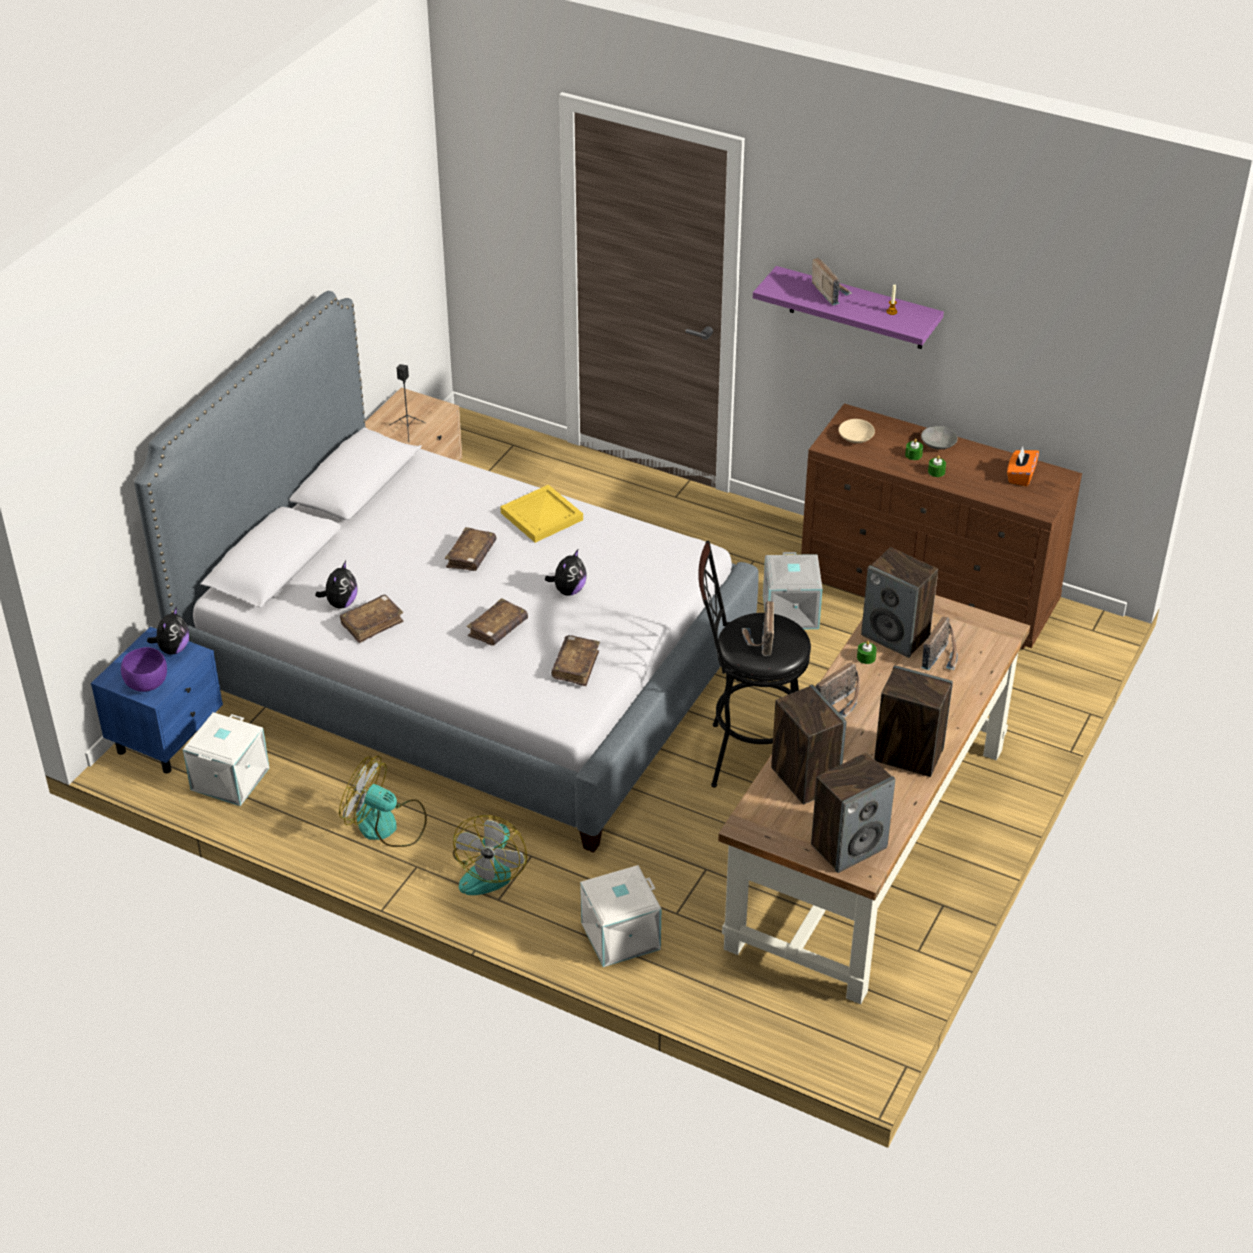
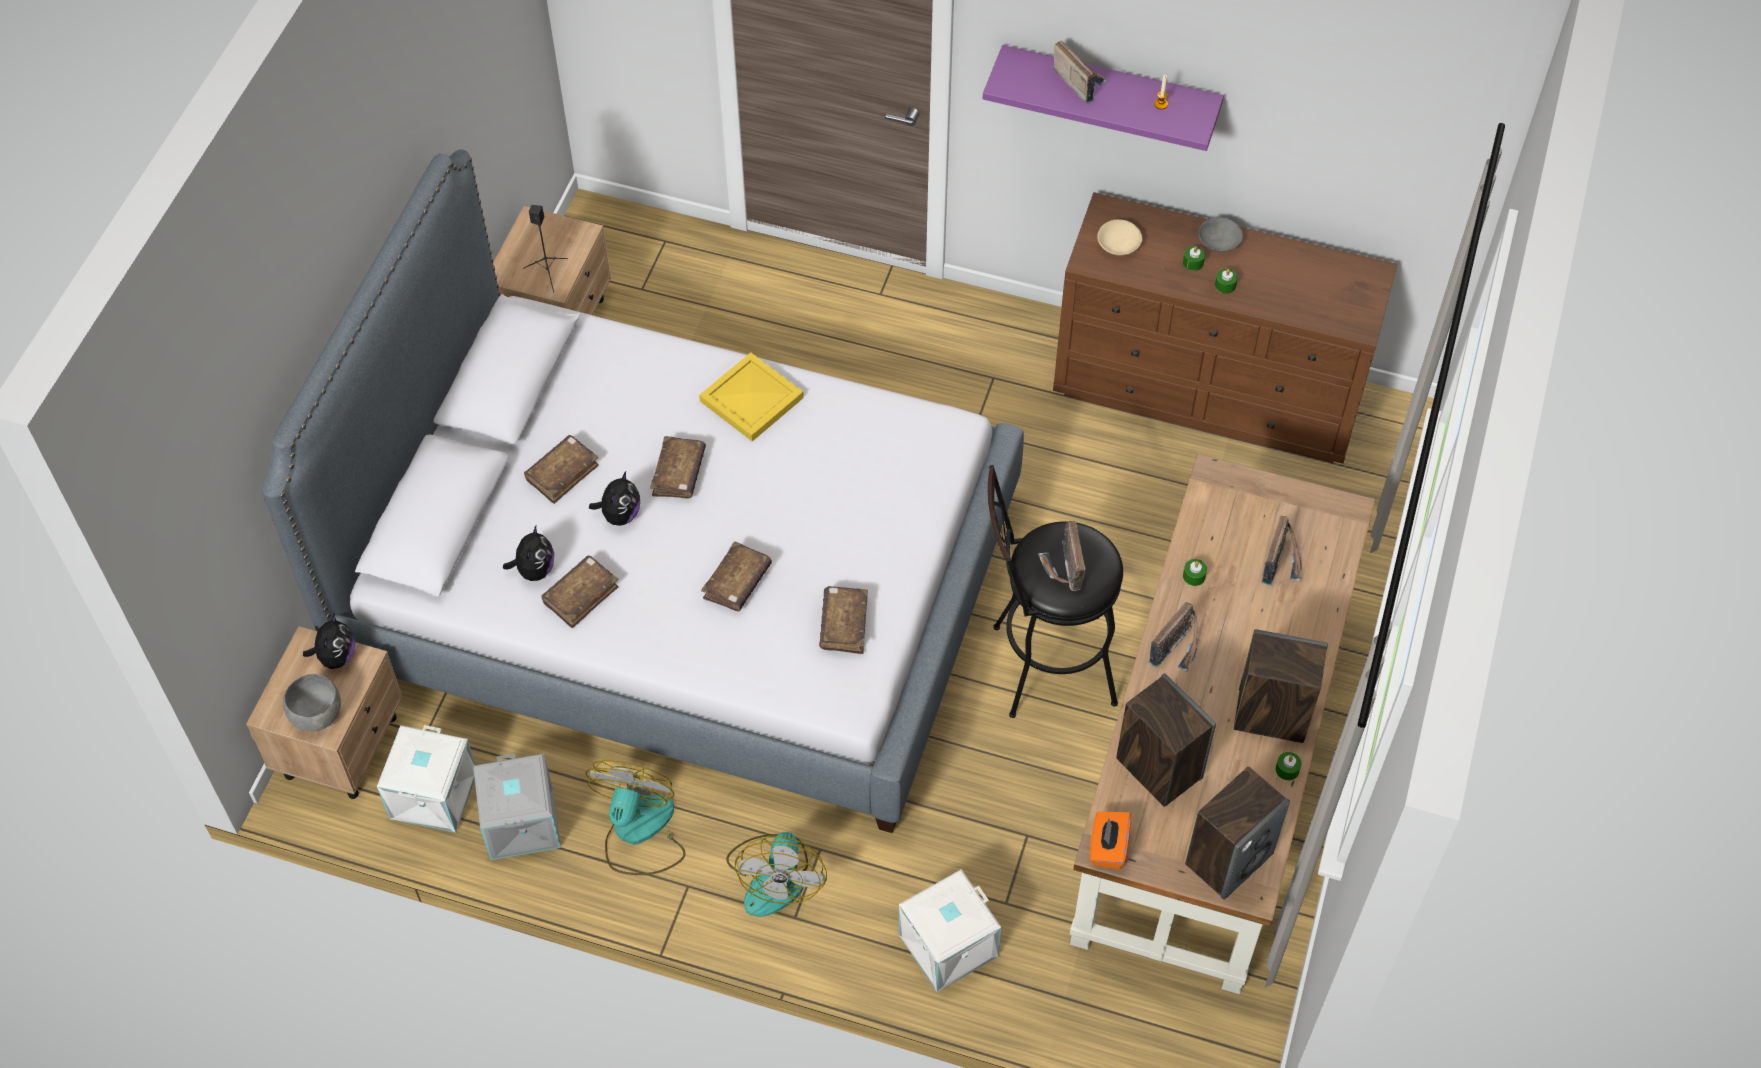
camera: 10 degrees left, 15 degrees up
blue nightstand [91,627,223,773] -> beige nightstand [246,626,403,799]
purple bowl [121,647,167,692] -> grey bowl [283,674,341,732]
fan [339,756,427,847] -> fan turned 90 degrees clockwise [586,760,686,875]
plush toy [545,549,587,596] -> plush toy moved to [589,472,640,526]
grey storage box [763,552,822,629] -> grey storage box moved to [473,753,561,860]
speaker [861,547,938,658] -> none
orange tissue box [1007,447,1039,486] -> orange tissue box moved to [1090,811,1131,869]
none -> brown book [524,435,599,504]
none -> green candle [1275,752,1302,780]

